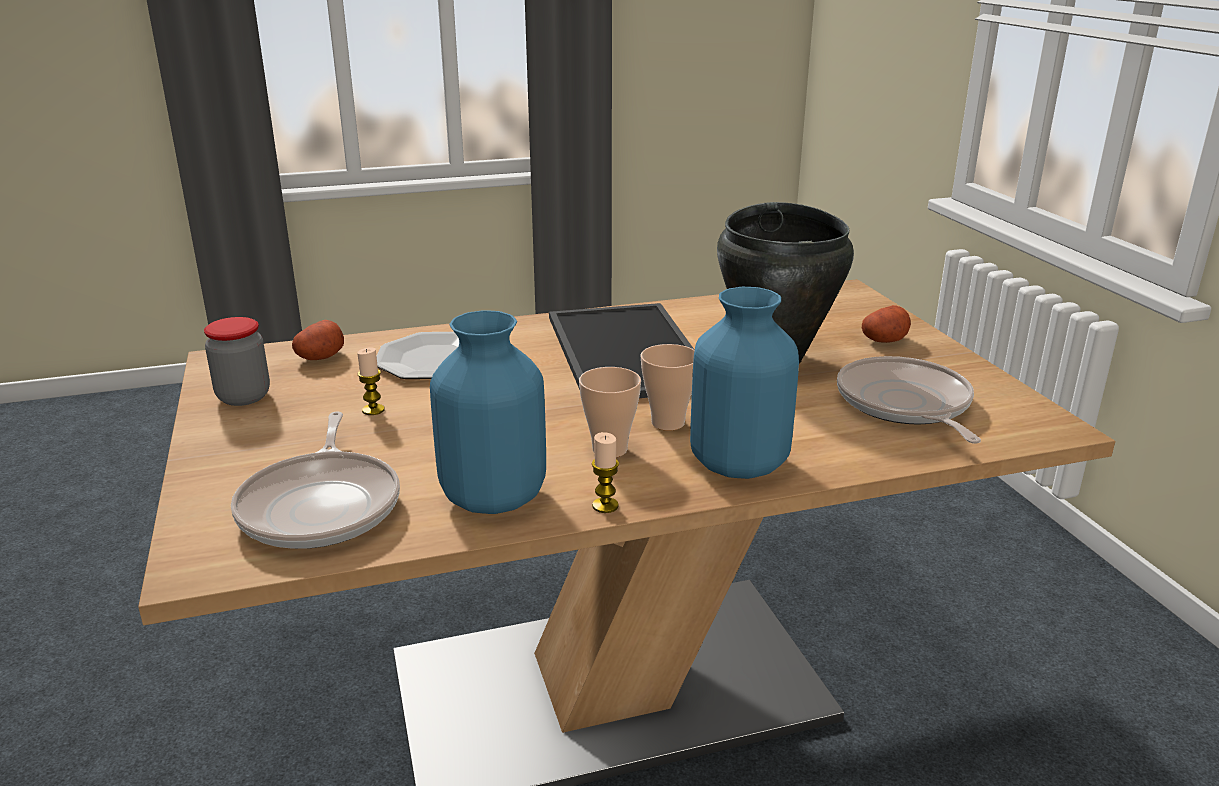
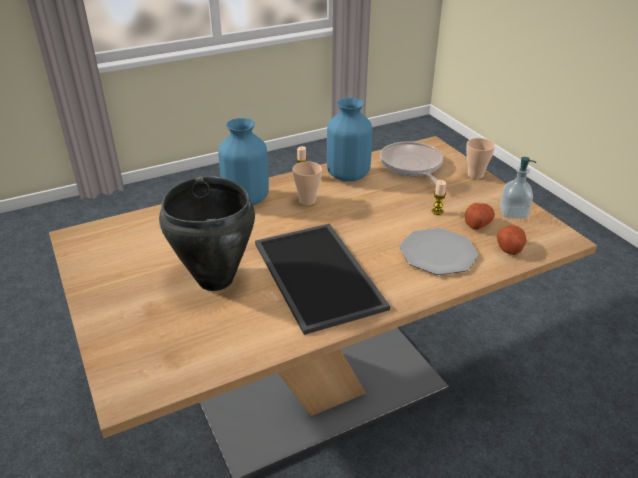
camera: 170 degrees right, 10 degrees up
jar [204,317,270,406] -> soap dispenser [500,157,536,219]
cup [641,344,695,431] -> cup moved to [466,138,495,179]
frying pan [837,356,981,444] -> none
potato [862,305,911,343] -> potato moved to [465,203,495,230]

